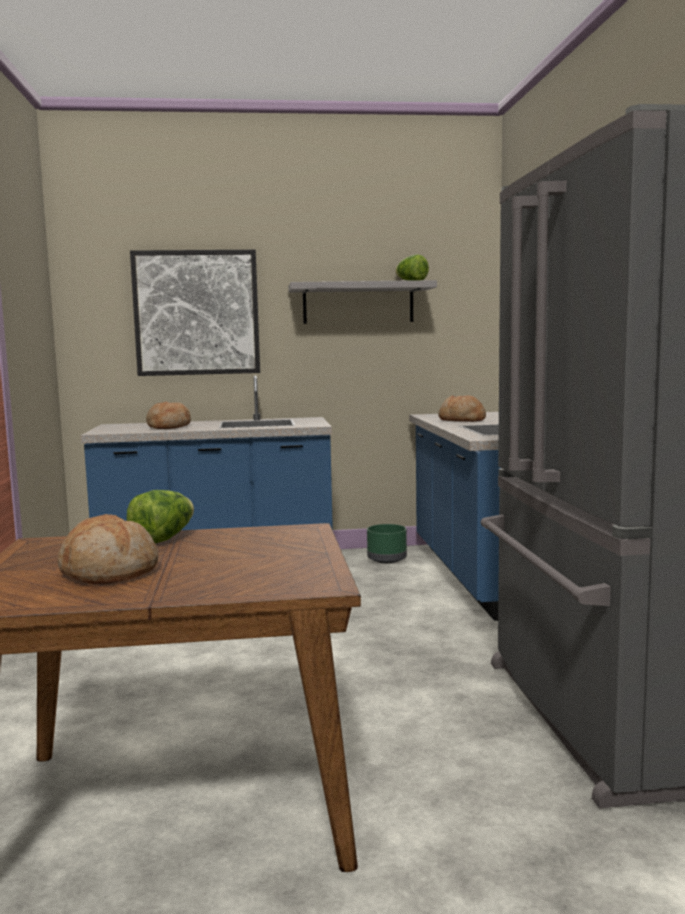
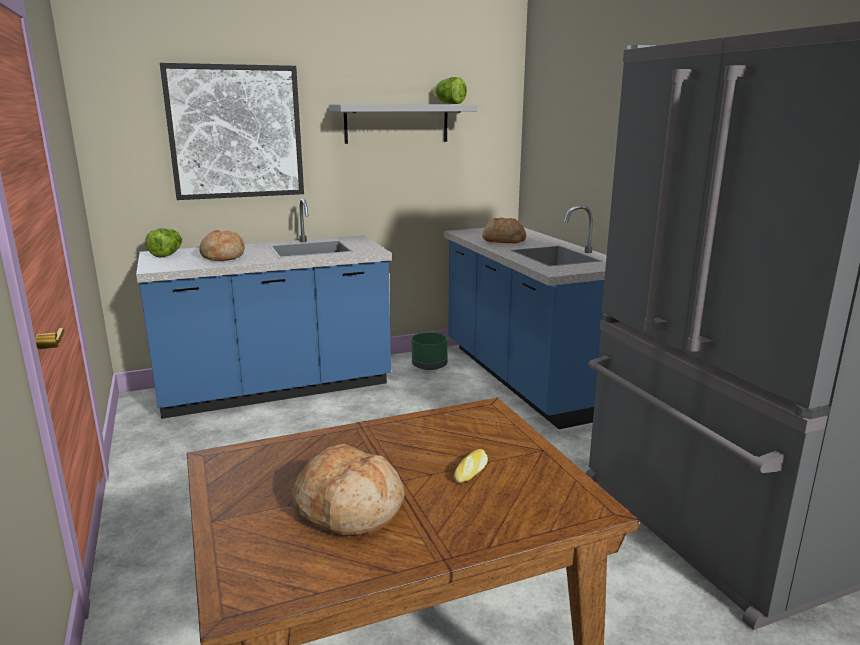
camera: 15 degrees left, 10 degrees up
lettuce [127,490,194,543] -> lettuce moved to [145,228,183,258]
none -> bread [454,449,488,483]

